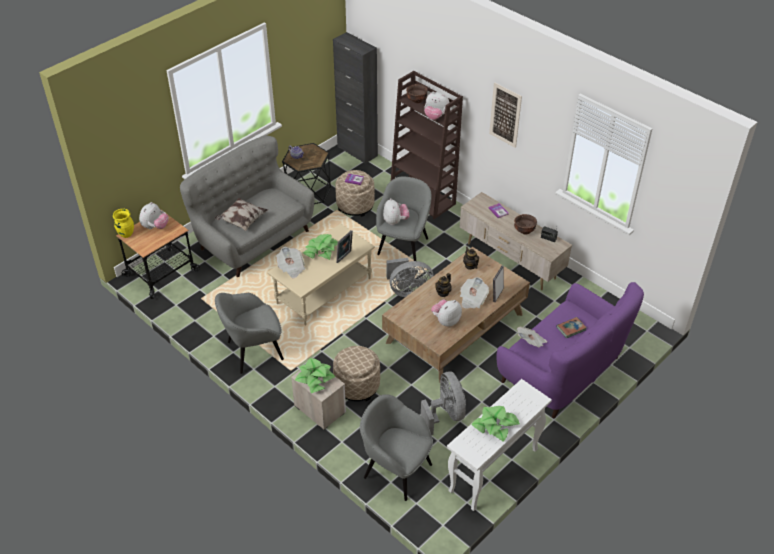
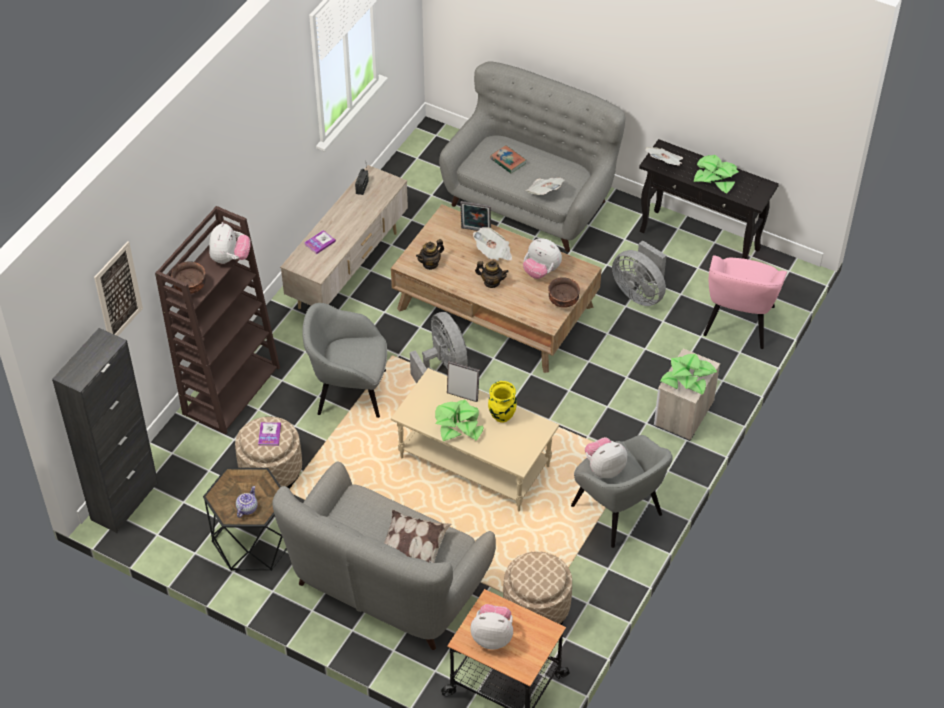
camera: 105 degrees left, 5 degrees up
yellow vase [113,209,134,238] -> yellow vase moved to [488,381,517,423]
newspaper [276,247,306,278] -> newspaper moved to [645,147,683,166]
beige ottoman [333,346,380,401] -> beige ottoman moved to [503,551,572,625]
grey armchair [360,394,433,501] -> pink armchair [703,255,787,349]
plush toy [383,198,409,225] -> plush toy moved to [585,437,627,478]
grey fan [421,372,466,435] -> grey fan turned 105 degrees counterclockwise [612,240,667,306]
white console table [447,379,552,511] -> black console table [639,139,779,259]
picture [489,82,522,148] -> picture moved to [94,241,143,336]
purple sofa [497,282,644,418] -> grey sofa [439,61,625,252]
brown bowl [514,214,537,235] -> brown bowl moved to [548,277,580,308]

